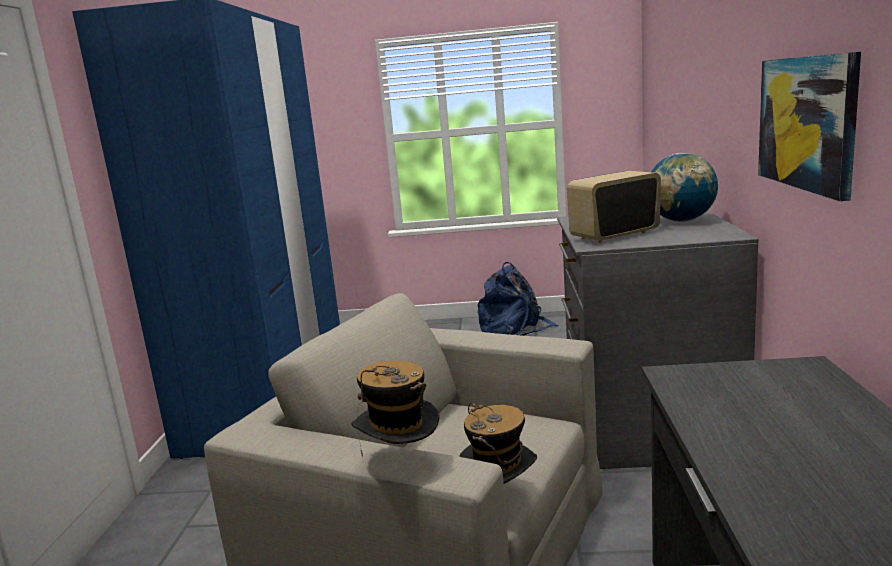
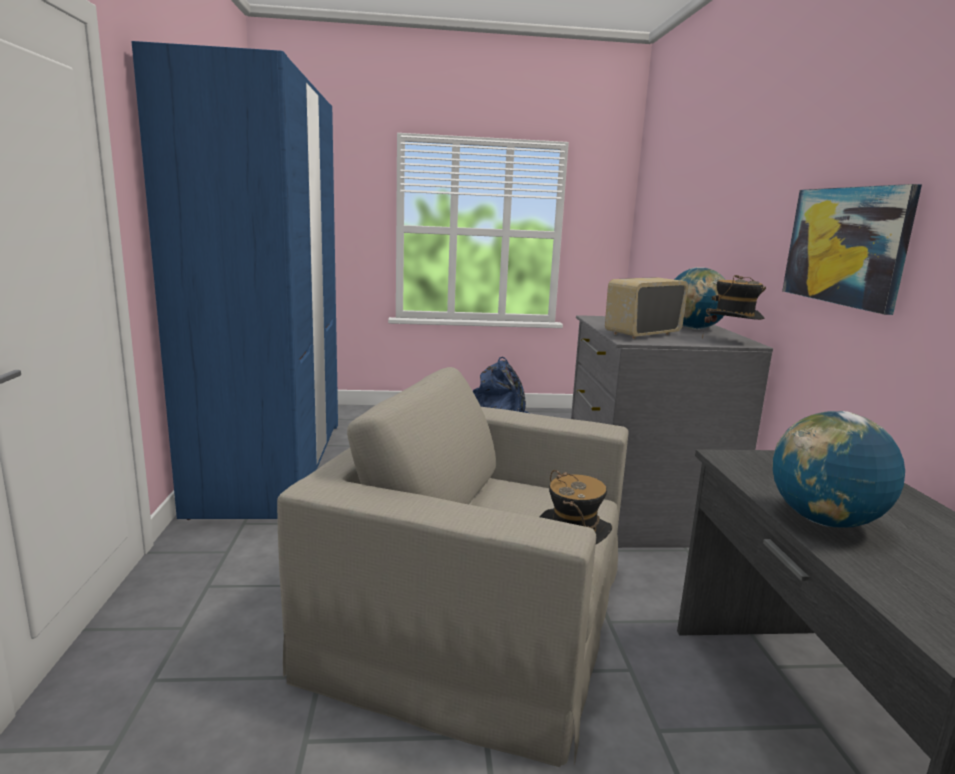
camera: 10 degrees left, 0 degrees up
hat [351,360,440,457] -> hat moved to [702,275,766,339]
none -> globe [773,411,905,527]

